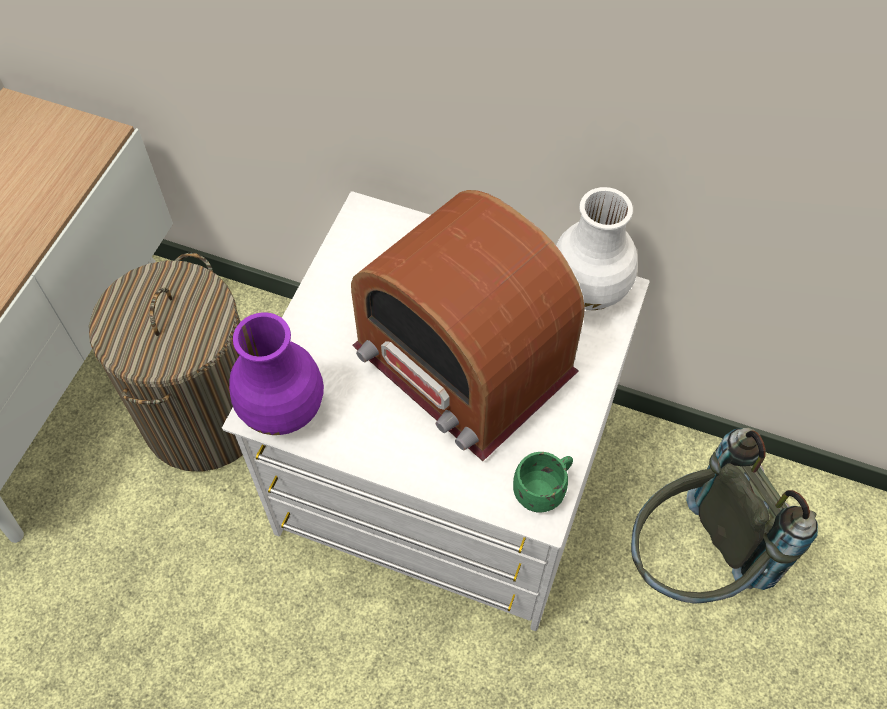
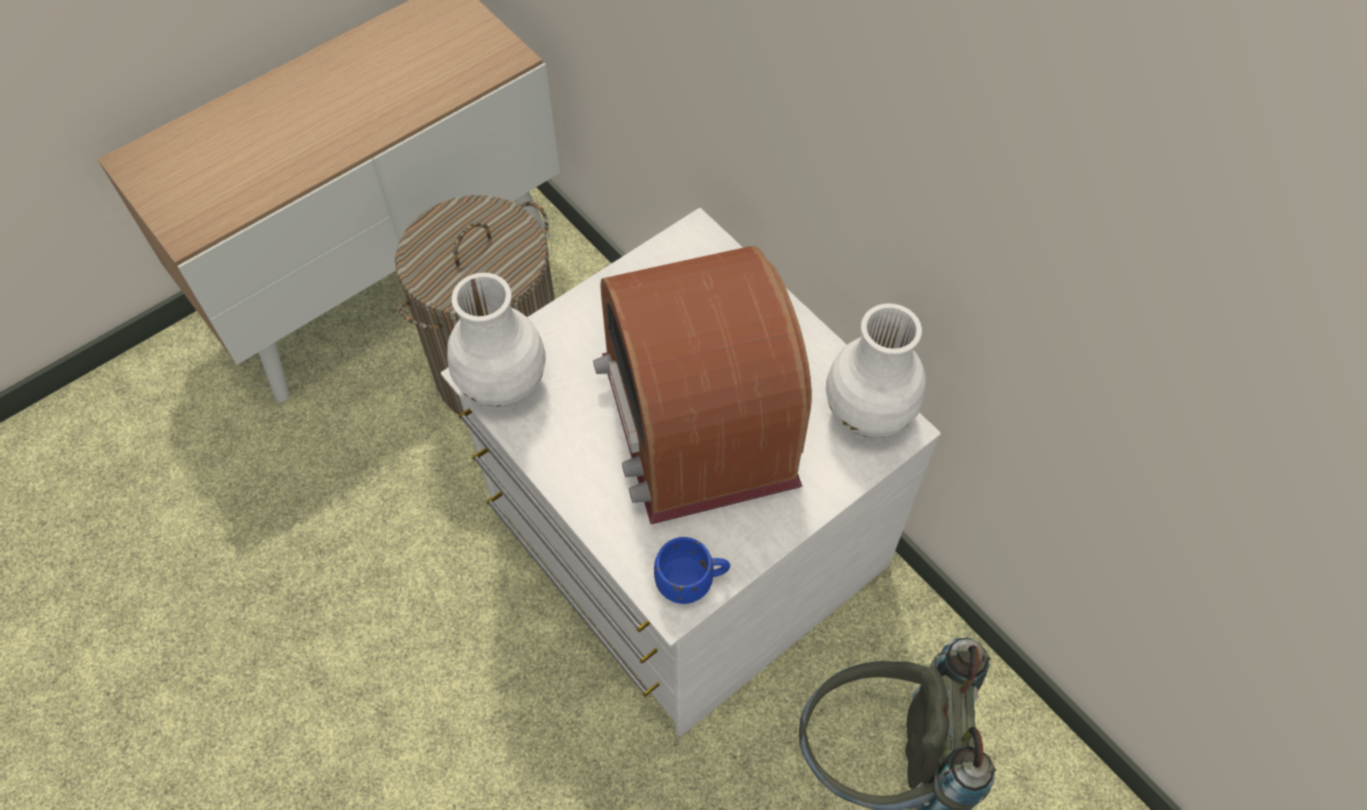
camera: 30 degrees right, 0 degrees up
purple vase [229,312,324,435] -> white vase [447,273,546,407]
green mug [513,452,573,513] -> blue mug [654,537,730,604]

